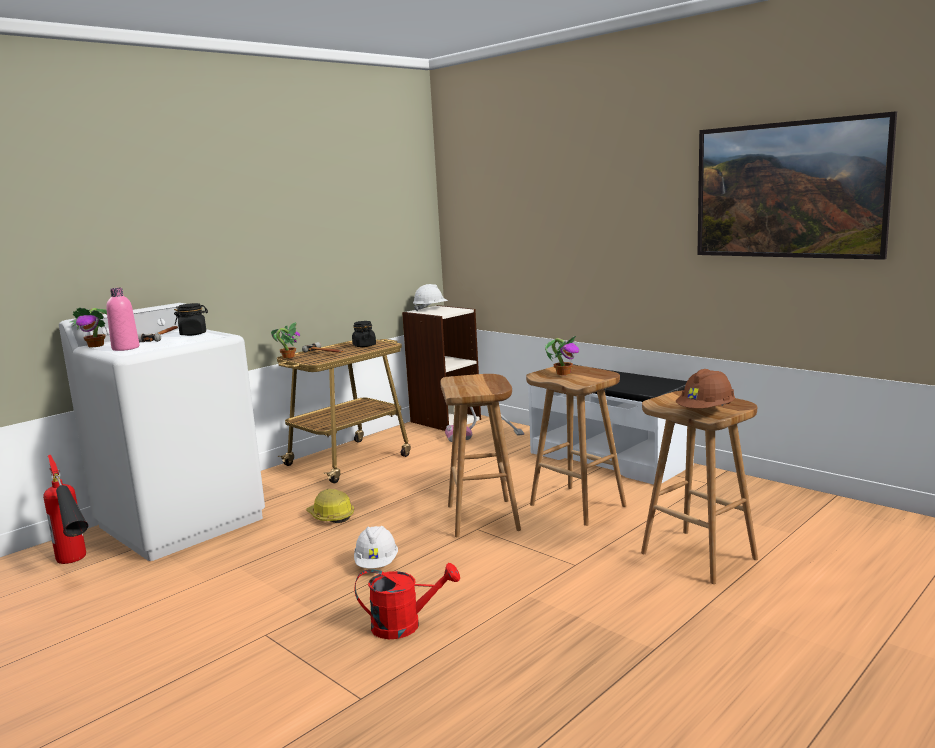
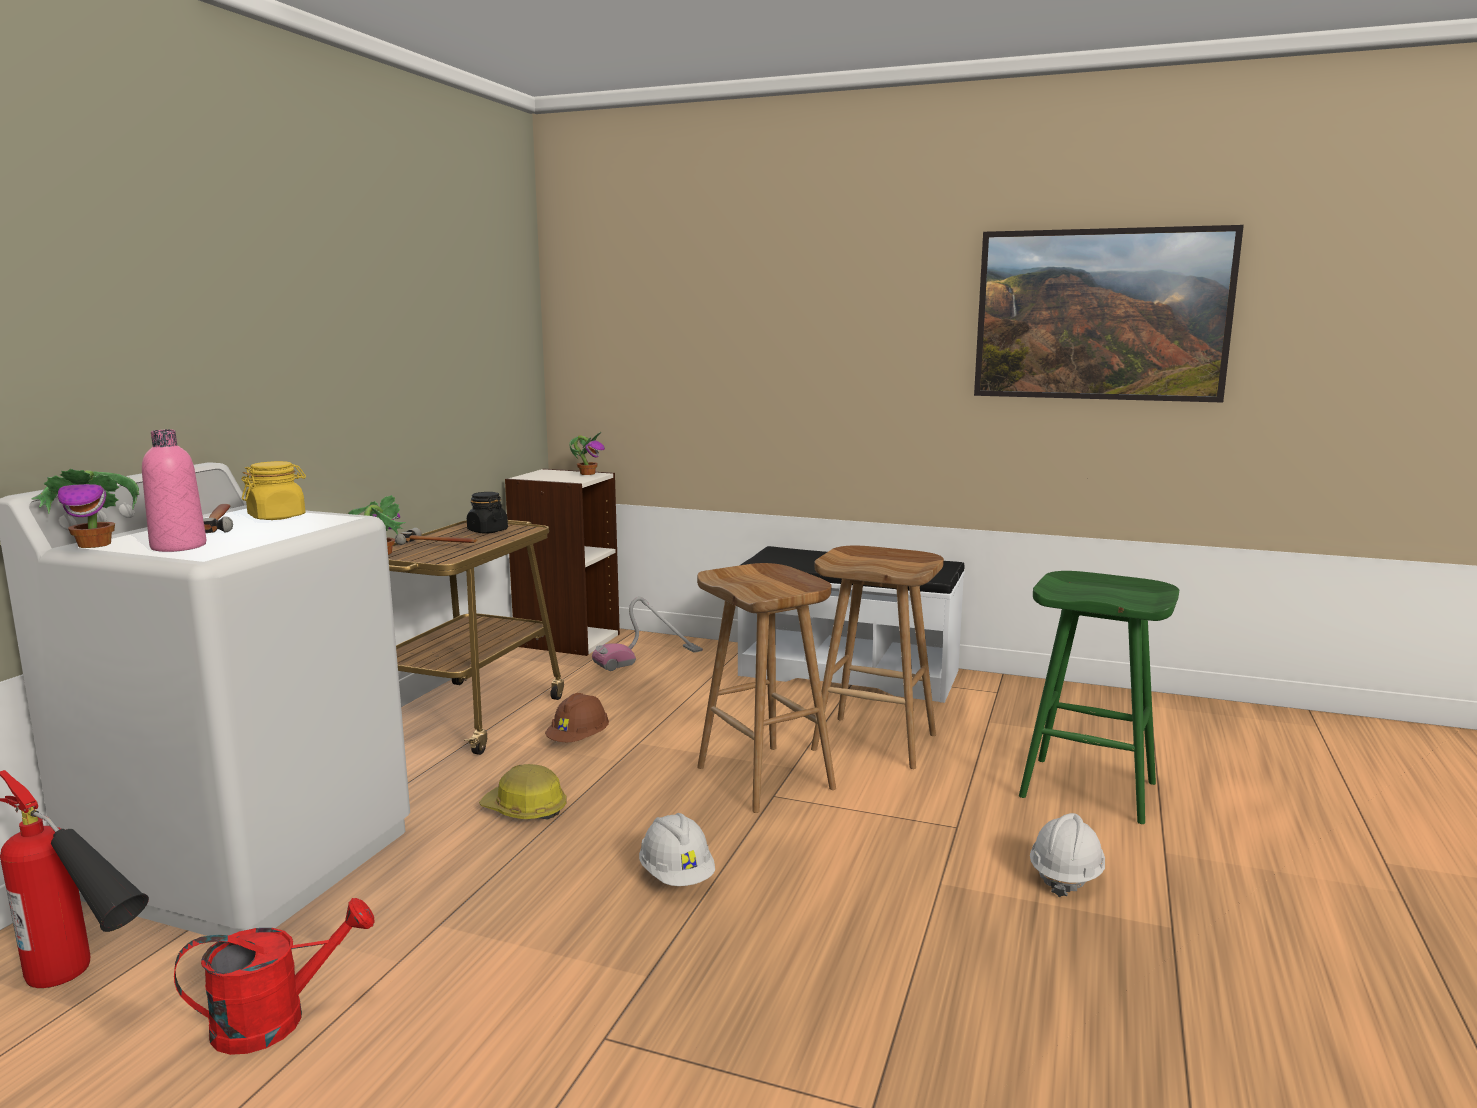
camera: 25 degrees left, 0 degrees up
black jar [174,303,208,336] -> yellow jar [242,461,306,520]
red watering can [354,563,460,639] -> red watering can moved to [174,898,375,1055]
white hard hat [413,284,448,311] -> white hard hat moved to [1030,813,1105,897]
potted plant [545,336,579,375] -> potted plant moved to [569,432,605,475]
brown stool [641,391,758,584] -> green stool [1019,571,1179,824]
brown hard hat [676,369,735,409] -> brown hard hat moved to [545,693,609,742]

